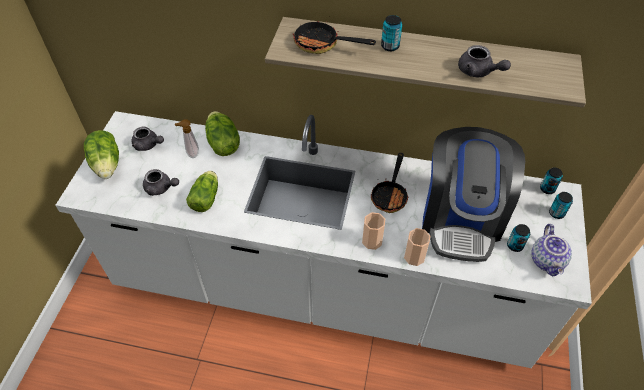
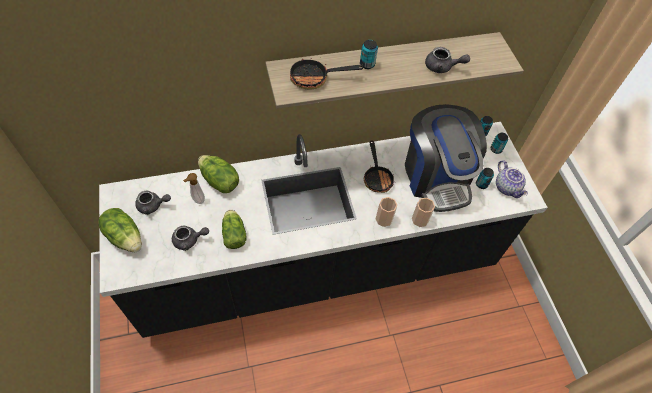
camera: 30 degrees left, 5 degrees up
white counter [55,111,592,368] -> black counter [99,122,548,338]

